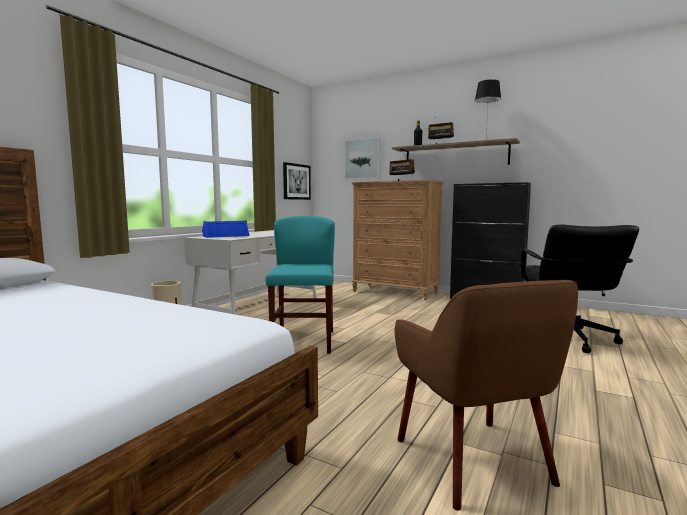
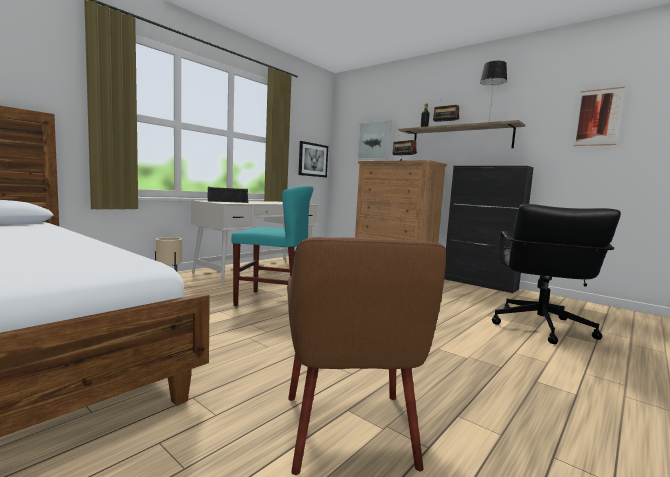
camera: 10 degrees right, 0 degrees up
blue speaker [202,220,249,238] -> black speaker [207,187,248,203]
turquoise chair [265,216,335,353] -> turquoise chair turned 90 degrees clockwise [231,186,313,306]
none -> picture [574,87,625,146]

